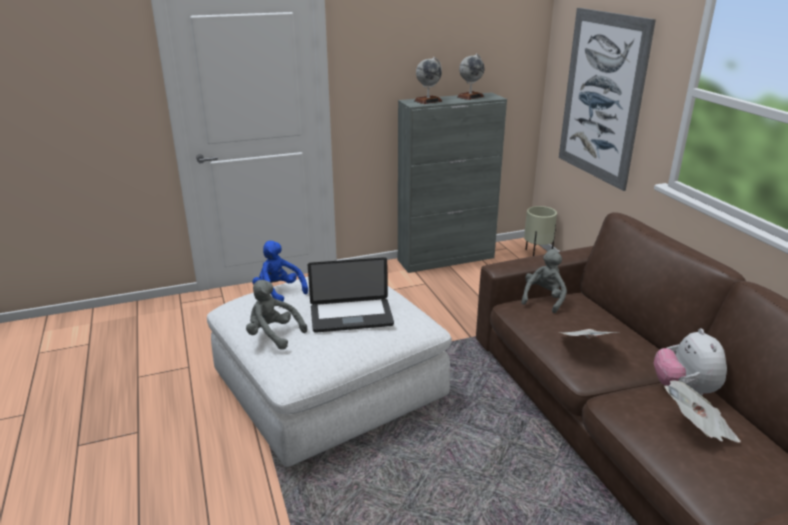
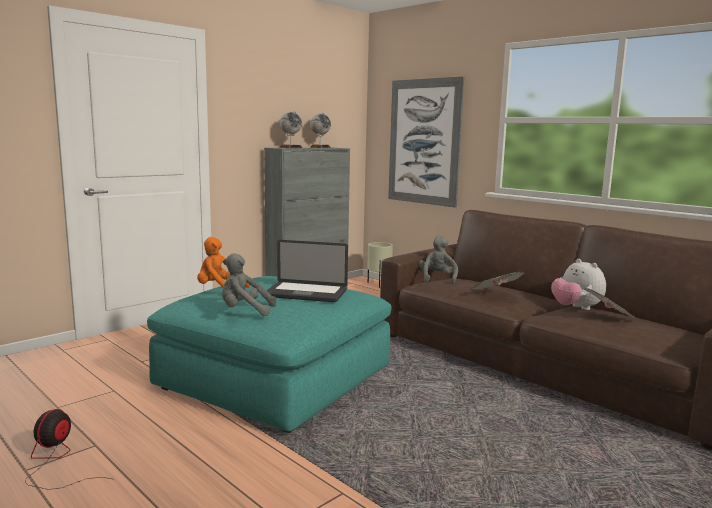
camera: 25 degrees left, 15 degrees down
white ottoman [207,277,452,467] -> turquoise ottoman [147,276,392,433]
blue plush toy [252,241,308,302] -> orange plush toy [197,237,250,288]
laptop [308,257,394,333] -> laptop turned 45 degrees clockwise [266,240,348,302]
none -> fan [25,409,111,490]

